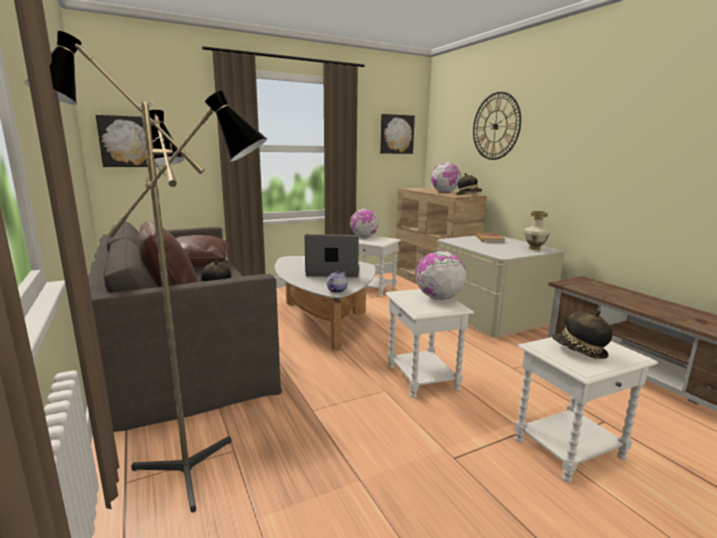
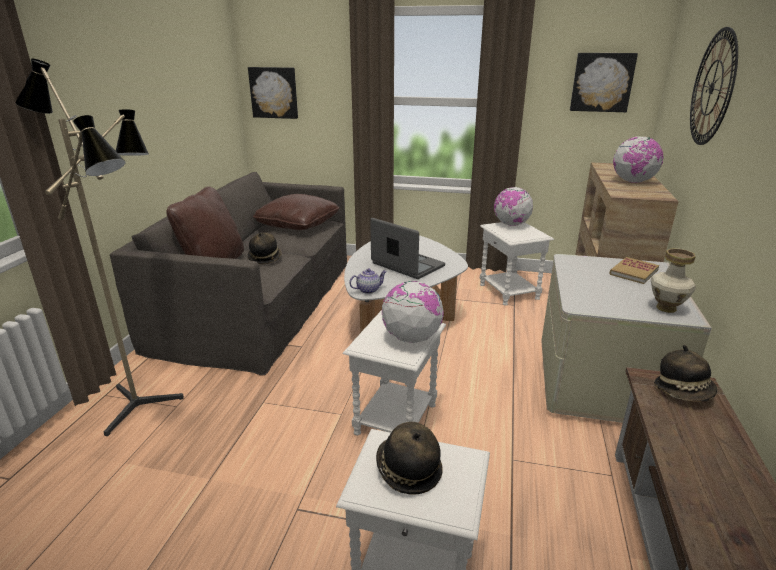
camera: 40 degrees right, 10 degrees up
hat [457,173,482,195] -> hat moved to [654,345,717,402]

